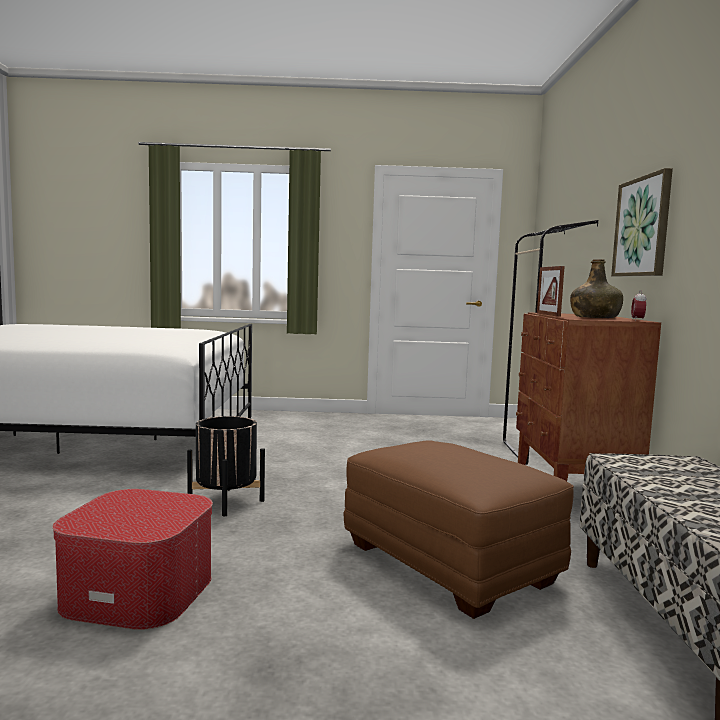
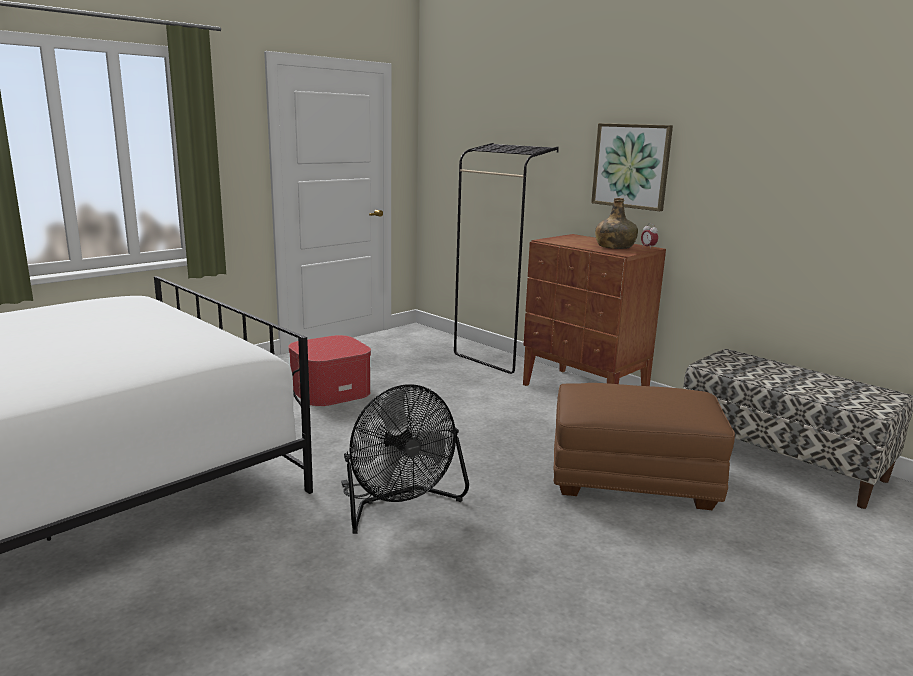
camera: 45 degrees left, 10 degrees up
ottoman [53,489,213,630] -> ottoman moved to [288,335,371,406]
black planter [187,416,265,517] -> black fan [341,384,469,534]
picture frame [537,266,565,317] -> none

